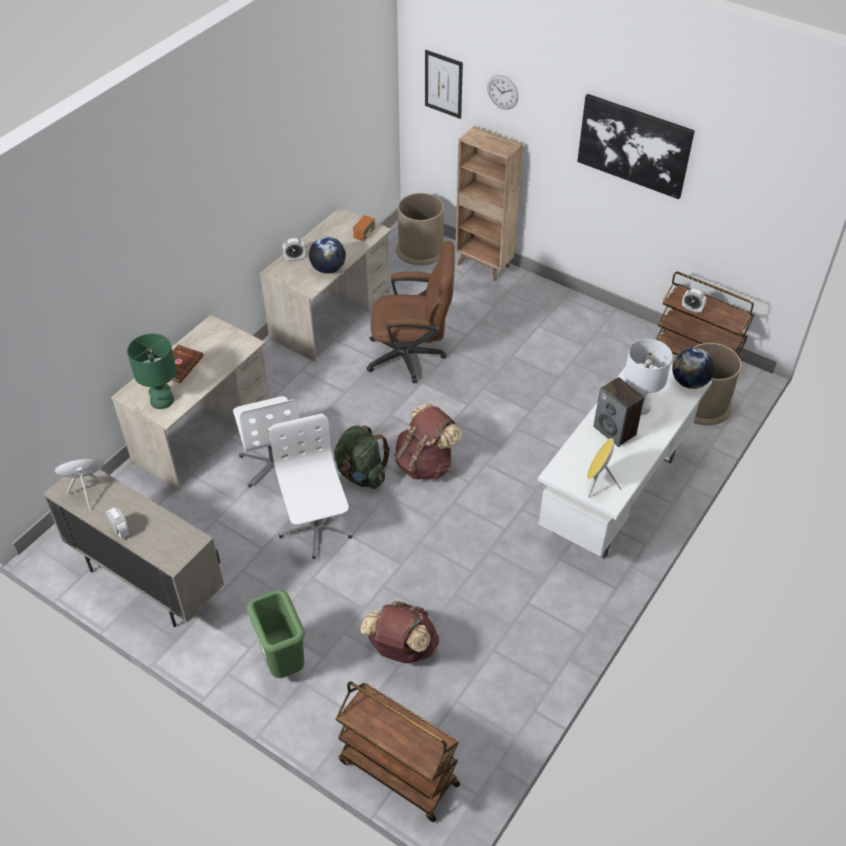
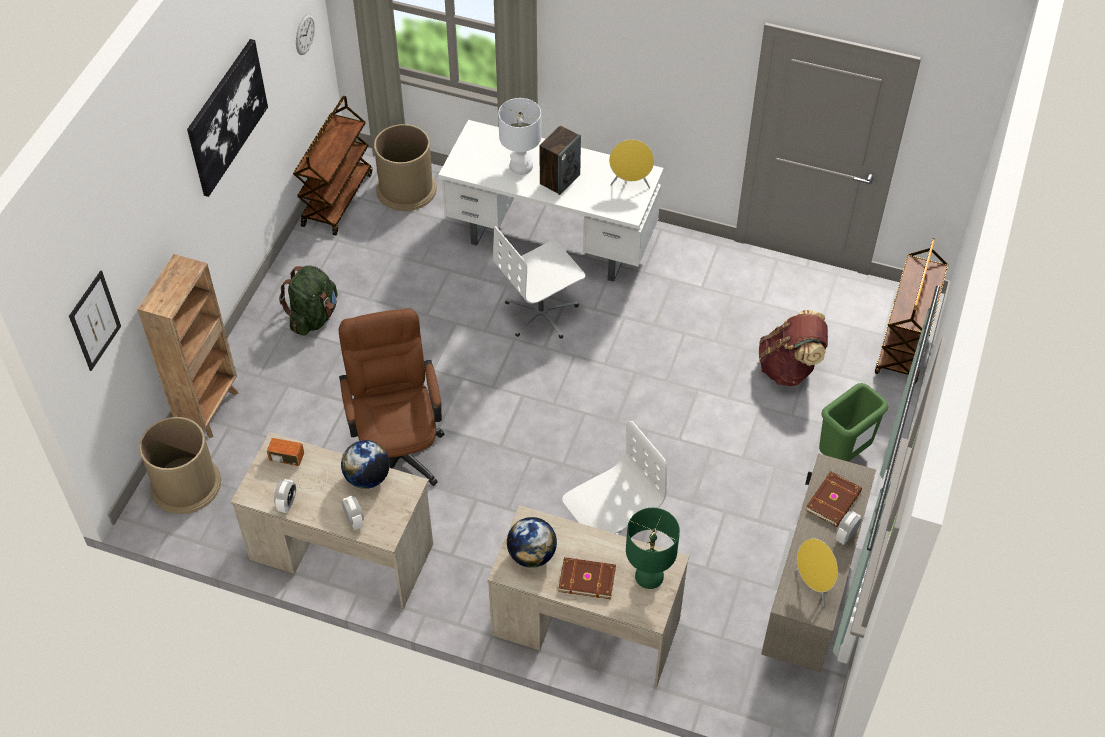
camera: 105 degrees left, 5 degrees up
white office chair [270,414,353,559] -> white office chair moved to [493,226,585,339]
green backpack [334,425,390,489] -> green backpack moved to [279,266,337,336]
brown backpack [394,403,462,480] -> none
wall clock [487,75,518,110] -> wall clock moved to [296,14,315,55]
globe [672,348,715,389] -> globe moved to [507,517,557,568]
alarm clock [682,288,706,313] -> alarm clock moved to [274,479,296,513]
none -> brown book [806,471,862,527]

